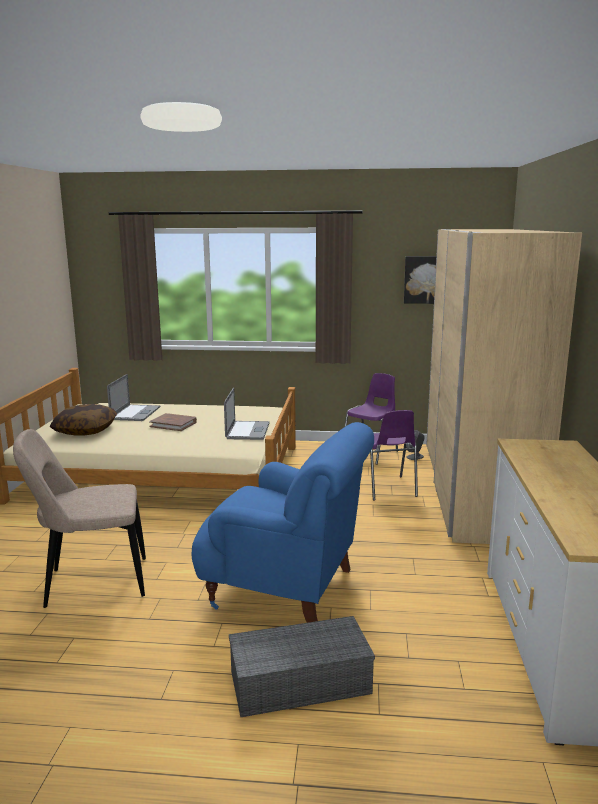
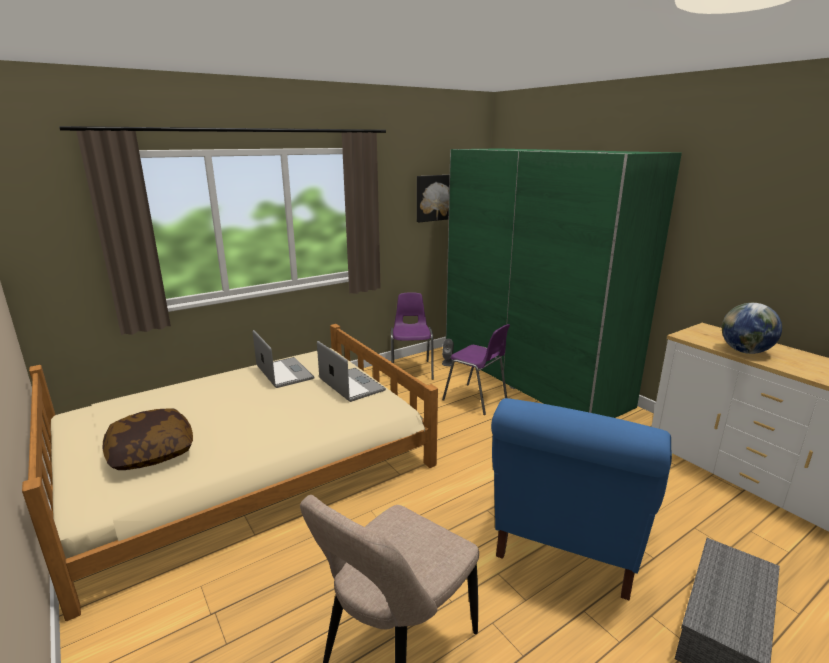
camera: 40 degrees left, 5 degrees up
laptop [107,374,160,421] -> laptop moved to [253,330,314,388]
brown book [149,413,197,431] -> none
blue armchair [192,422,374,623] -> blue armchair turned 135 degrees clockwise [491,398,672,600]
beige wardrobe [426,229,582,544] -> green wardrobe [446,148,682,418]
none -> globe [722,303,782,354]

